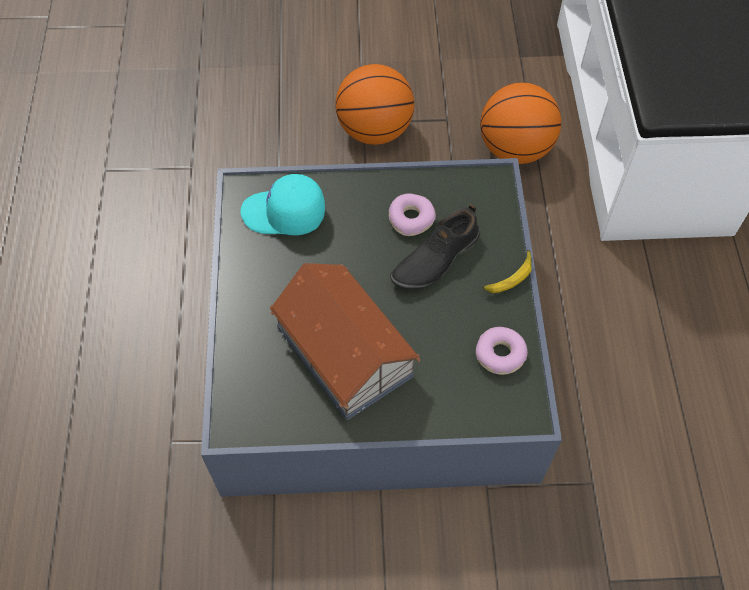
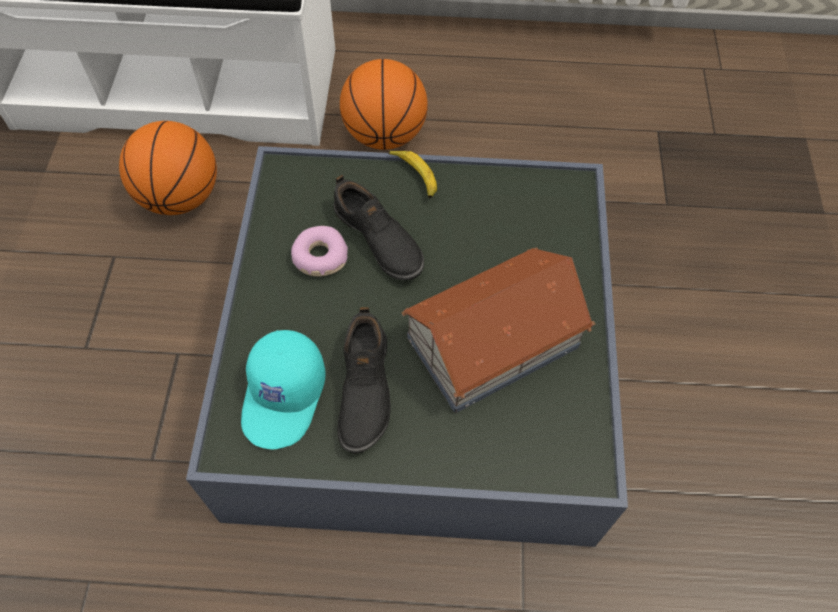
camera: 85 degrees left, 0 degrees up
basketball [335,64,414,145] -> basketball moved to [340,59,428,150]
donut [476,327,528,375] -> none
none -> black shoe [337,307,391,453]

